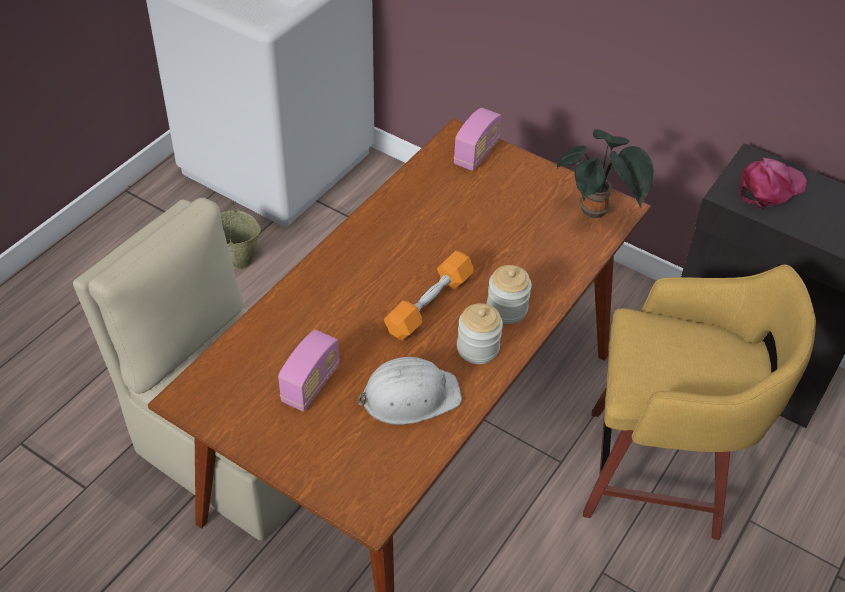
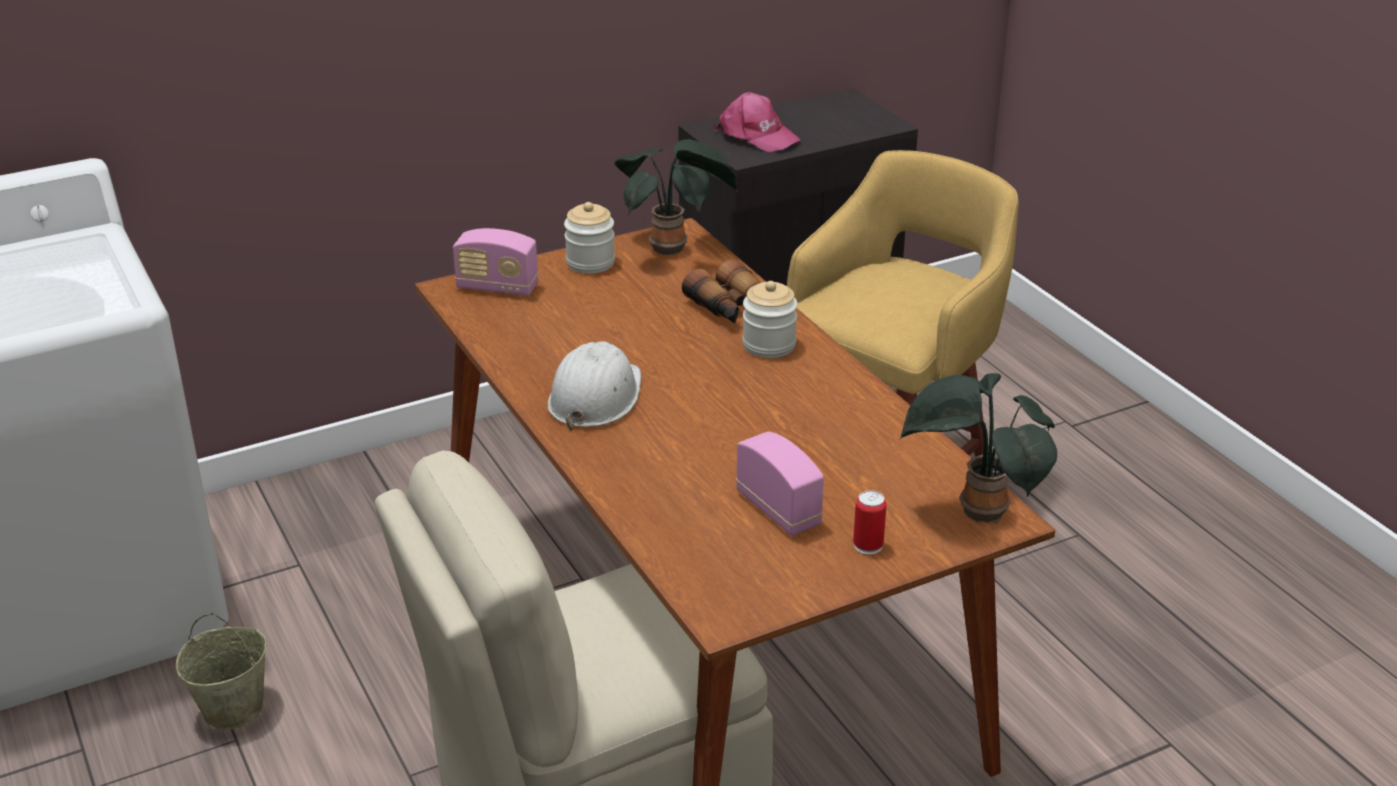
camera: 60 degrees left, 15 degrees down
white hard hat [357,357,462,425] -> white hard hat moved to [547,341,641,431]
orange dumbbell [384,251,474,341] -> none
radio [454,108,501,171] -> radio turned 135 degrees clockwise [453,228,538,296]
jar [457,303,503,364] -> jar moved to [564,202,615,274]
pink cap [739,158,807,210] -> pink cap turned 135 degrees clockwise [714,92,801,152]
none -> binoculars [682,259,761,324]
none -> can [853,490,887,555]
none -> potted plant [898,373,1057,524]

